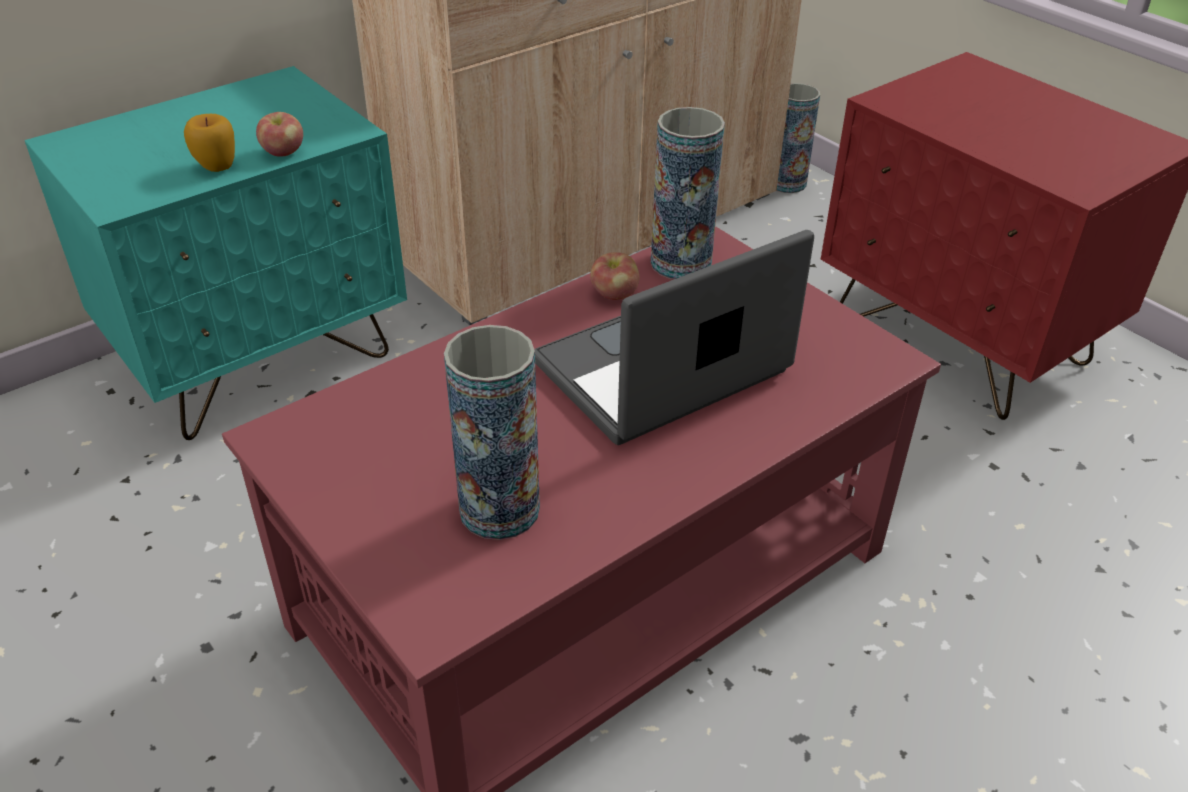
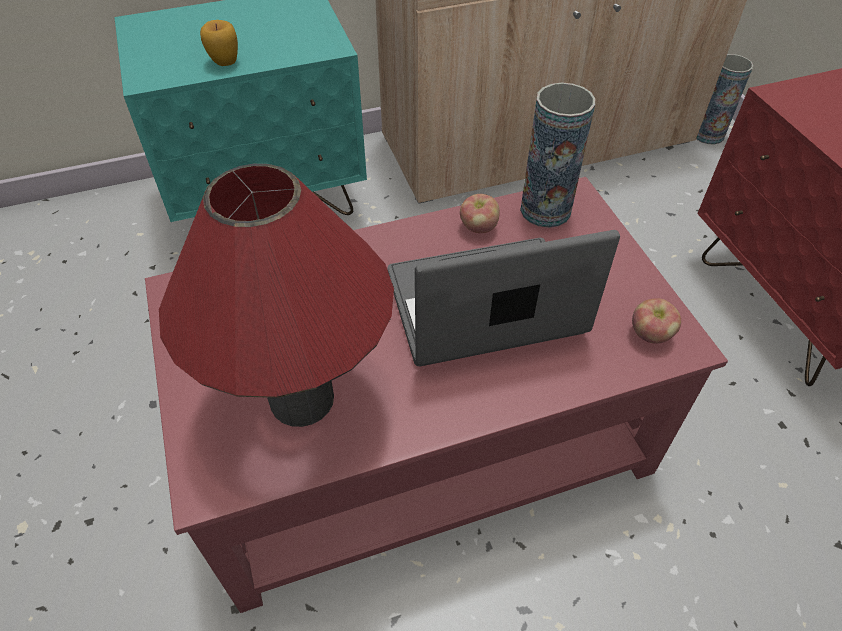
camera: 20 degrees right, 10 degrees up
apple [256,112,303,156] -> apple moved to [632,298,681,344]
vase [444,325,540,540] -> red table lamp [159,164,394,427]

